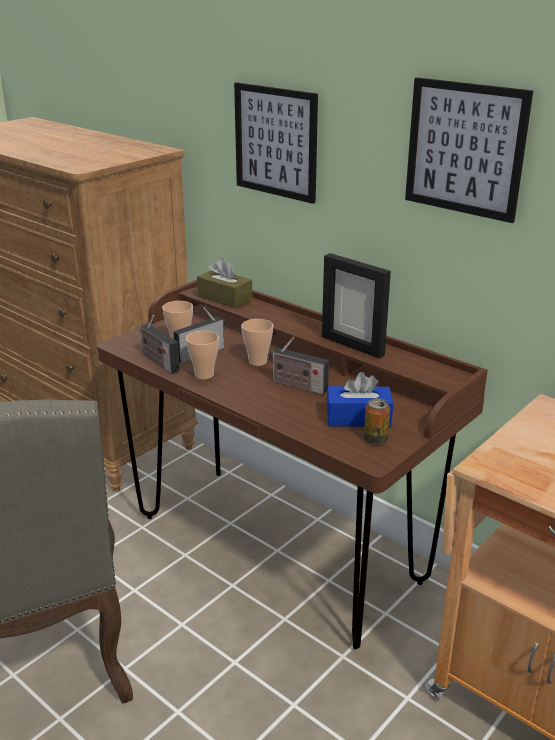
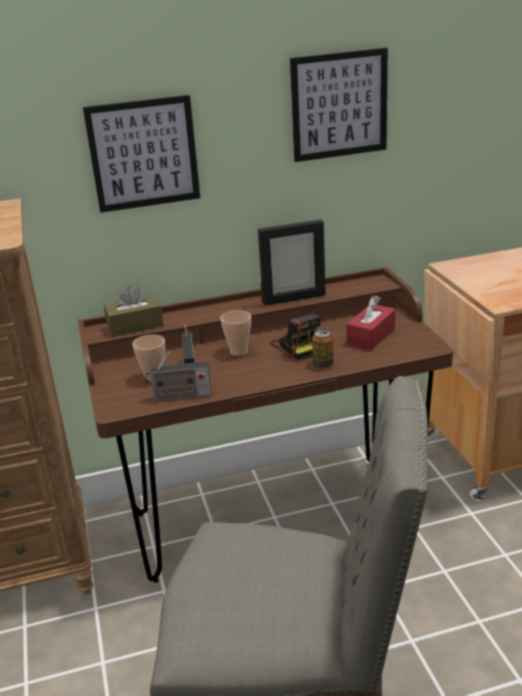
camera: 55 degrees left, 0 degrees up
cup [186,331,219,380] -> none
radio [268,337,329,395] -> camera [270,313,320,360]
blue tissue box [326,372,393,427] -> red tissue box [346,296,395,350]
can [364,398,390,444] -> can moved to [312,329,334,368]

